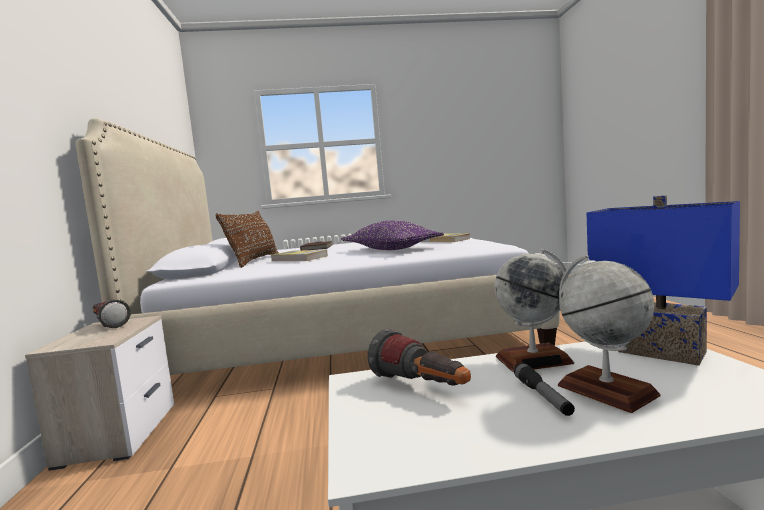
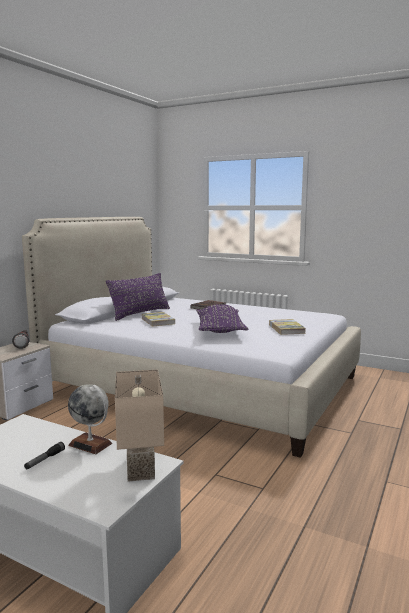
camera: 35 degrees right, 5 degrees up
brown pillow [215,211,279,268] -> purple pillow [106,273,170,321]
flashlight [368,329,471,386] -> none
globe [558,255,661,413] -> none
blue table lamp [587,195,740,366] -> beige table lamp [115,370,164,482]

